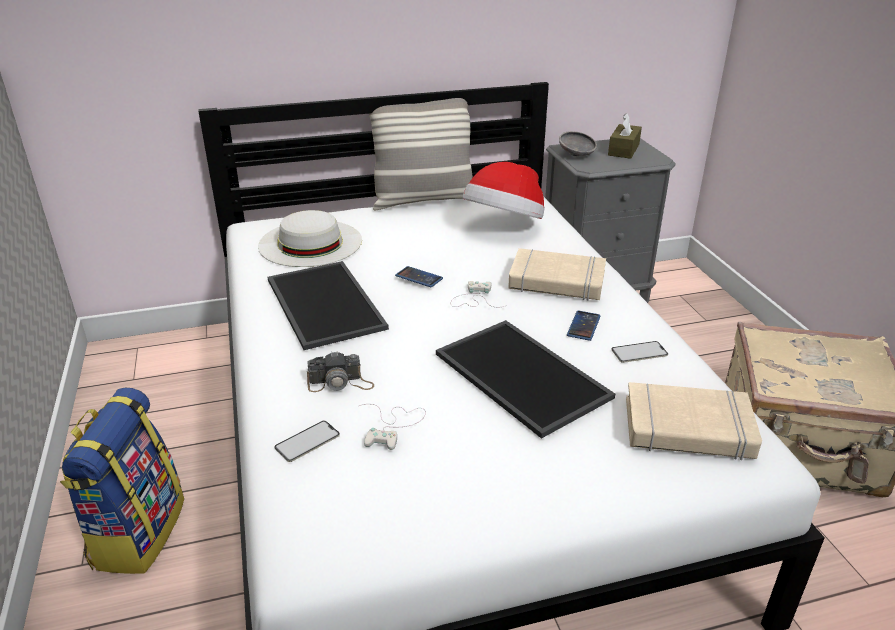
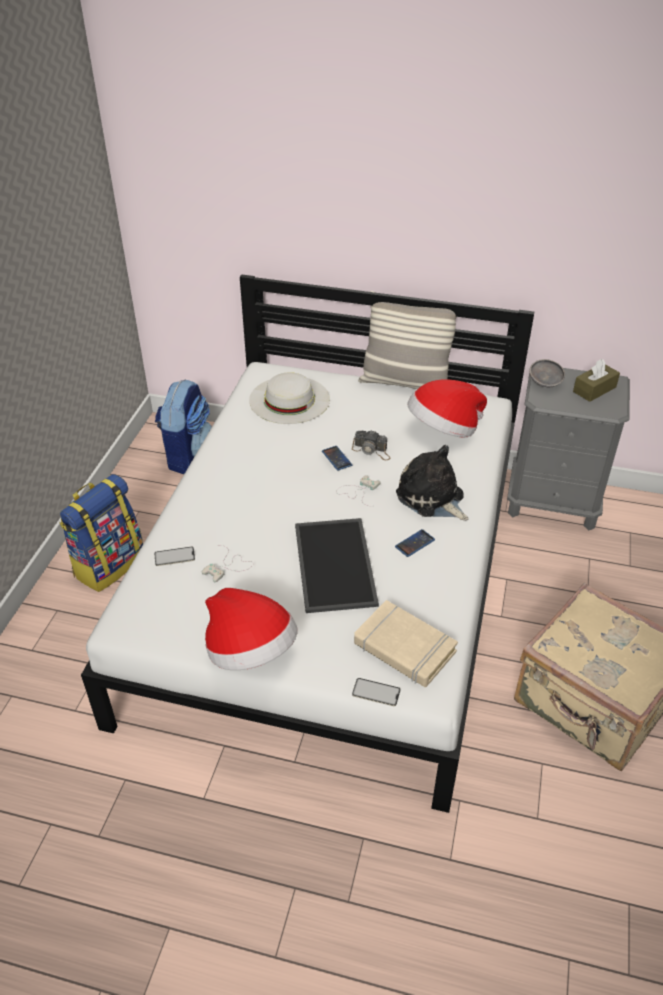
camera: 30 degrees right, 10 degrees up
tray [268,261,389,350] -> none
camera [307,351,374,392] -> camera moved to [352,431,390,460]
beige book [508,248,606,301] -> plush toy [396,445,469,520]
phone [611,341,668,363] -> phone moved to [352,678,400,706]
none -> backpack [155,379,212,474]
none -> hat [205,588,297,670]

